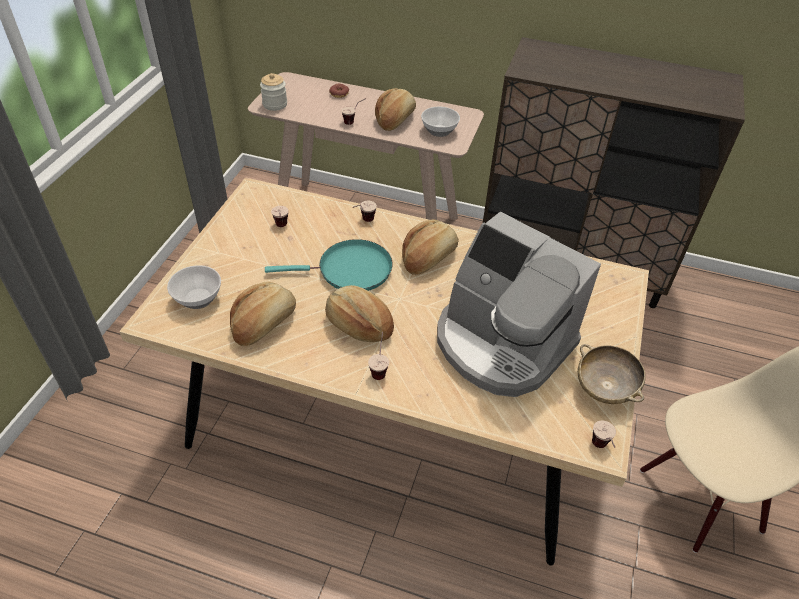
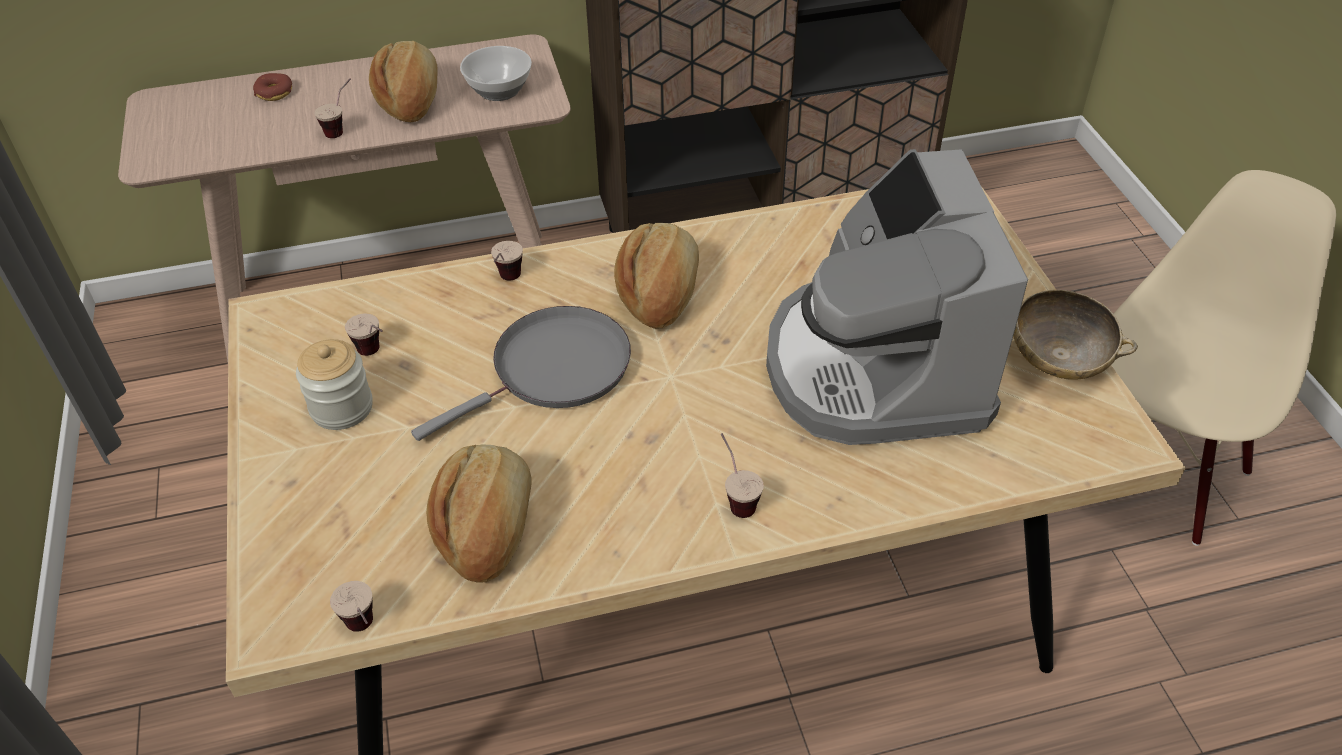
camera: 30 degrees left, 0 degrees up
bowl [167,265,221,309] -> none
jar [260,73,287,111] -> jar moved to [296,339,373,430]
turquoise frying pan [265,239,393,291] -> grey frying pan [411,306,631,441]
bread [325,285,394,342] -> none
coffee machine [437,211,601,397] -> coffee machine turned 75 degrees clockwise [766,149,1028,445]
cup [592,420,616,448] -> cup moved to [330,581,373,632]

